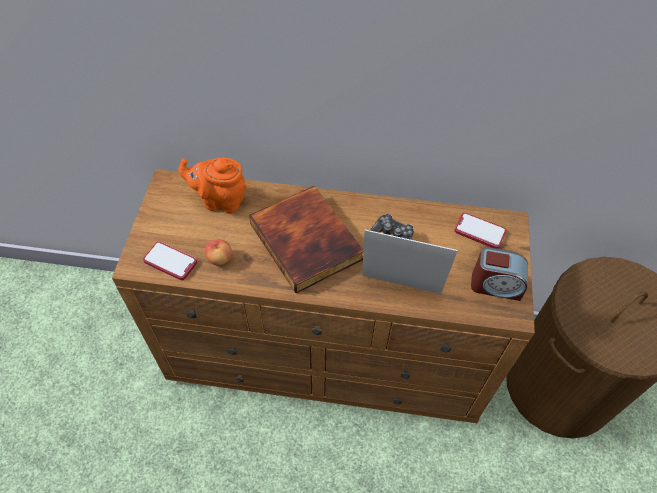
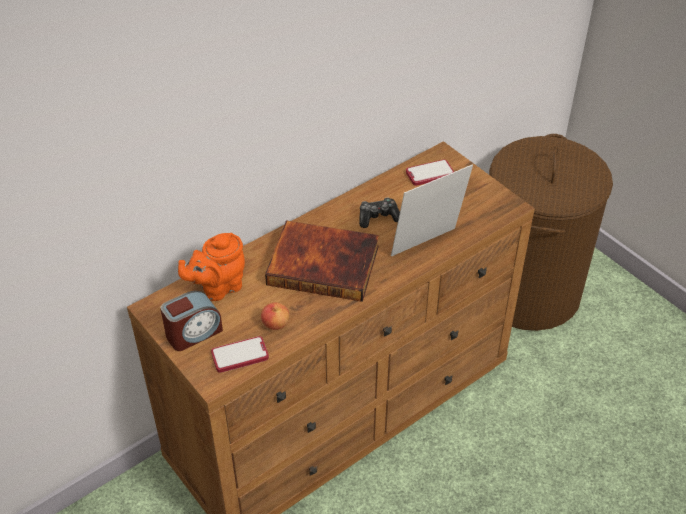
camera: 45 degrees left, 10 degrees down
alarm clock [471,247,528,301] -> alarm clock moved to [160,291,223,351]

